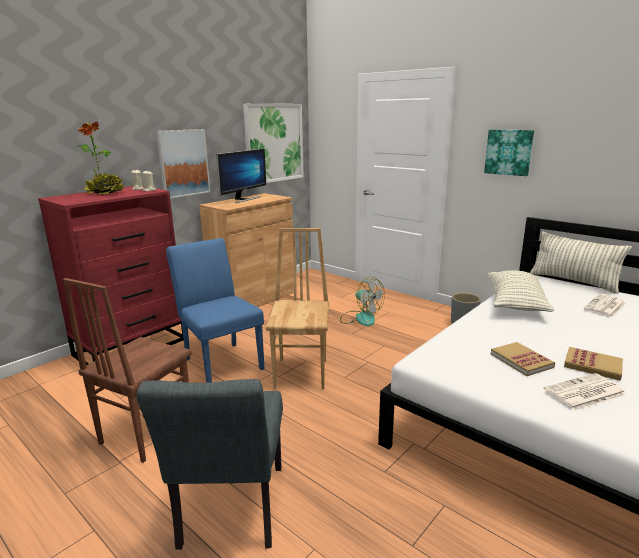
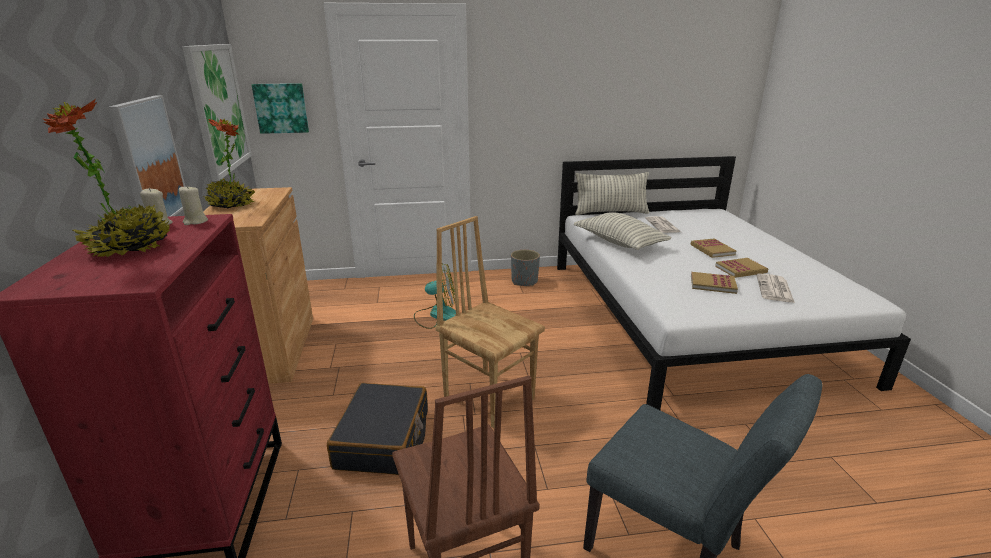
camera: 50 degrees left, 5 degrees up
blue chair [166,238,265,383] -> black suitcase [327,383,428,475]
monitor [216,149,266,203] -> potted plant [204,119,255,208]
picture [484,129,534,176] -> picture moved to [252,83,309,134]
none -> book [690,239,736,258]

